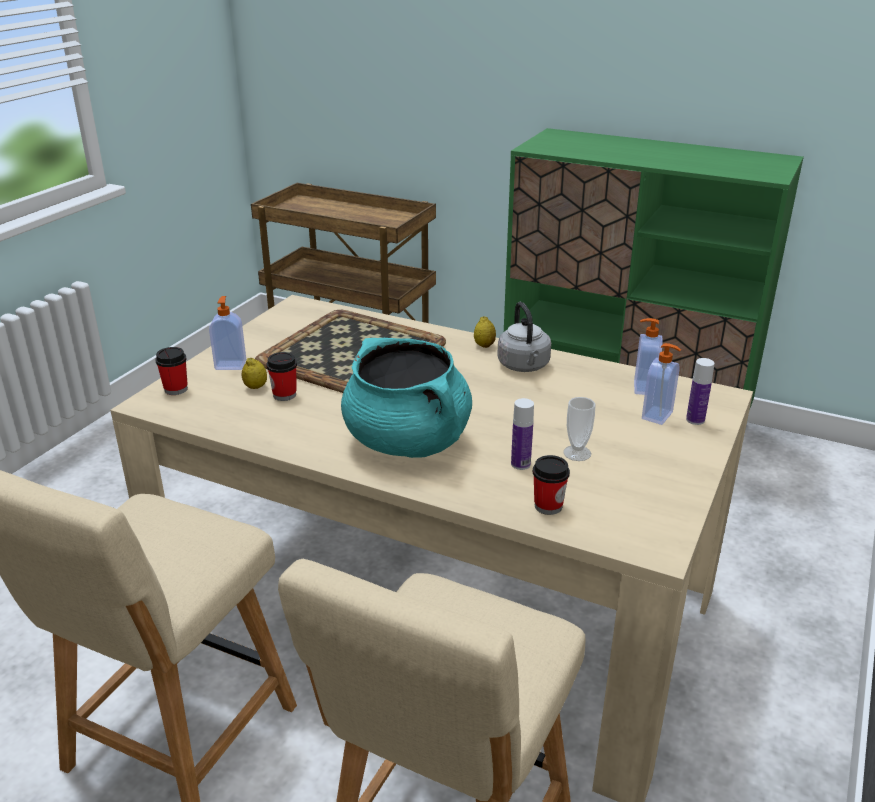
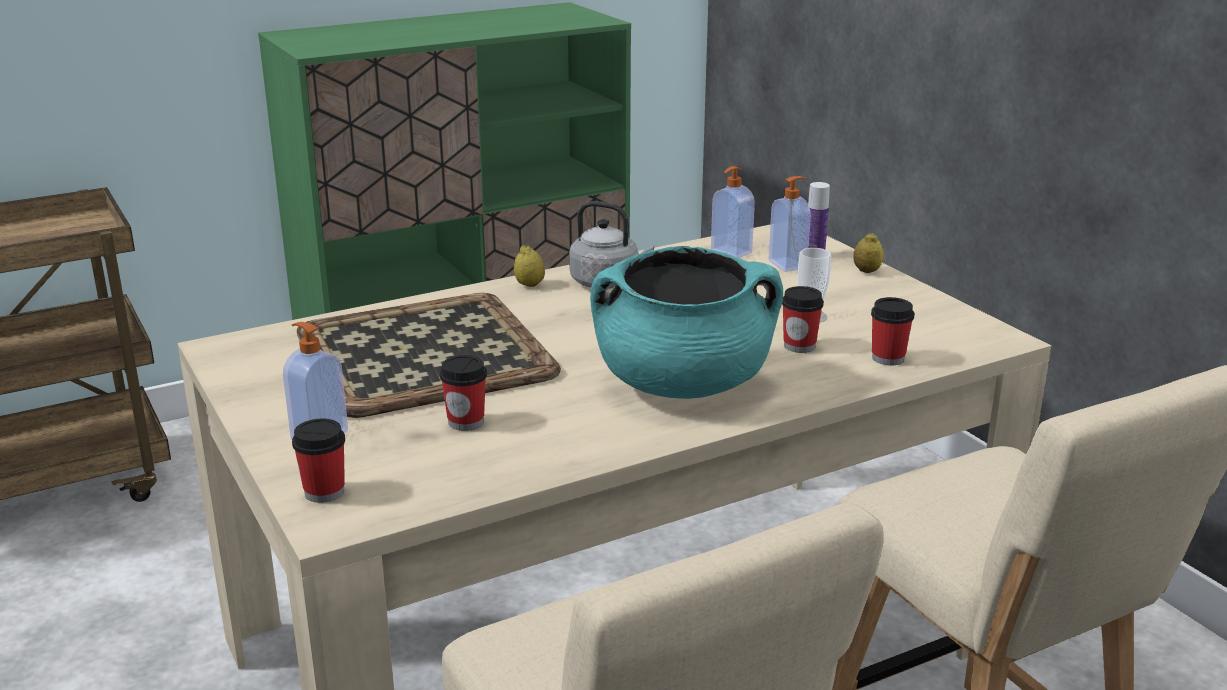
camera: 55 degrees left, 5 degrees down
lemon [242,358,267,389] -> lemon moved to [853,233,884,273]
bottle [511,398,534,470] -> cup [782,286,824,353]

